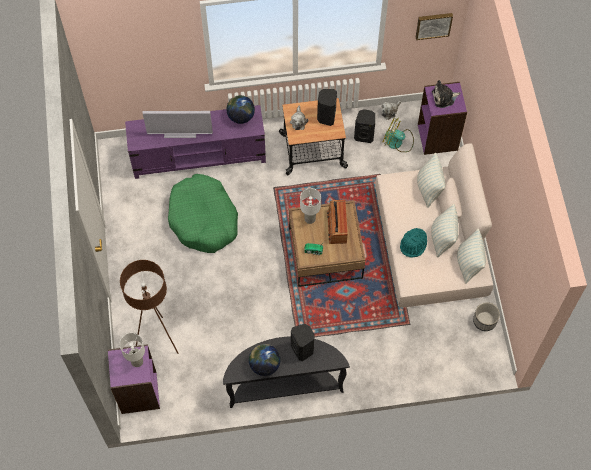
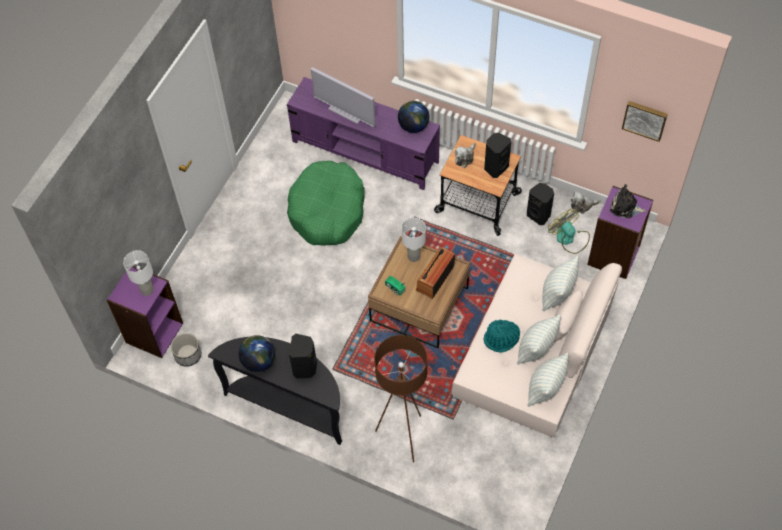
camera: 35 degrees right, 5 degrees down
brown floor lamp [120,260,178,354] -> brown floor lamp moved to [374,335,428,462]
planter [473,302,500,331] -> planter moved to [171,333,201,367]

